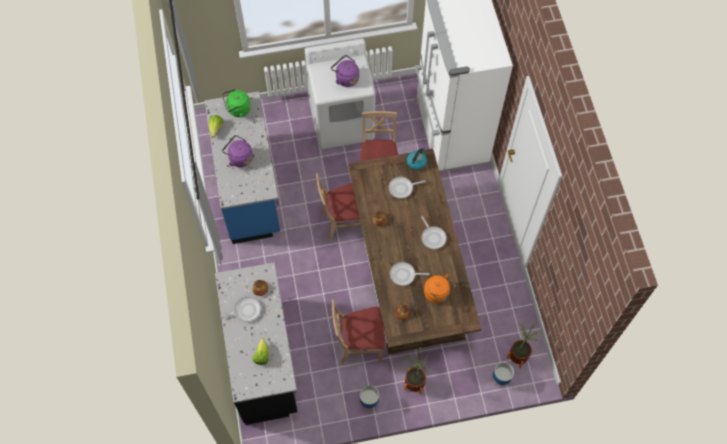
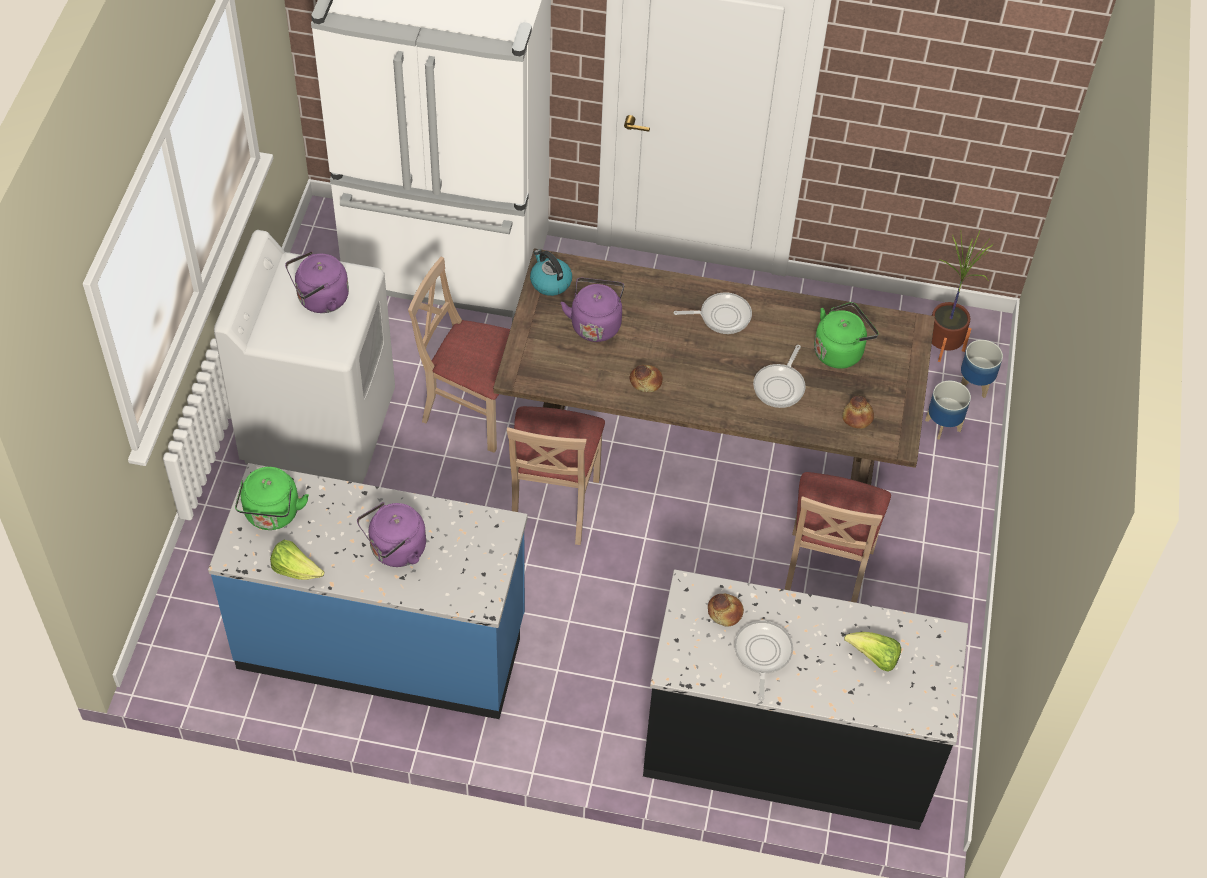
camera: 70 degrees left, 10 degrees down
planter [360,385,379,411] -> planter moved to [925,381,971,440]
frying pan [389,177,425,199] -> purple kettle [561,278,624,342]
potted plant [404,347,432,394] -> none
orange kettle [424,273,456,303] -> green kettle [814,302,879,369]

